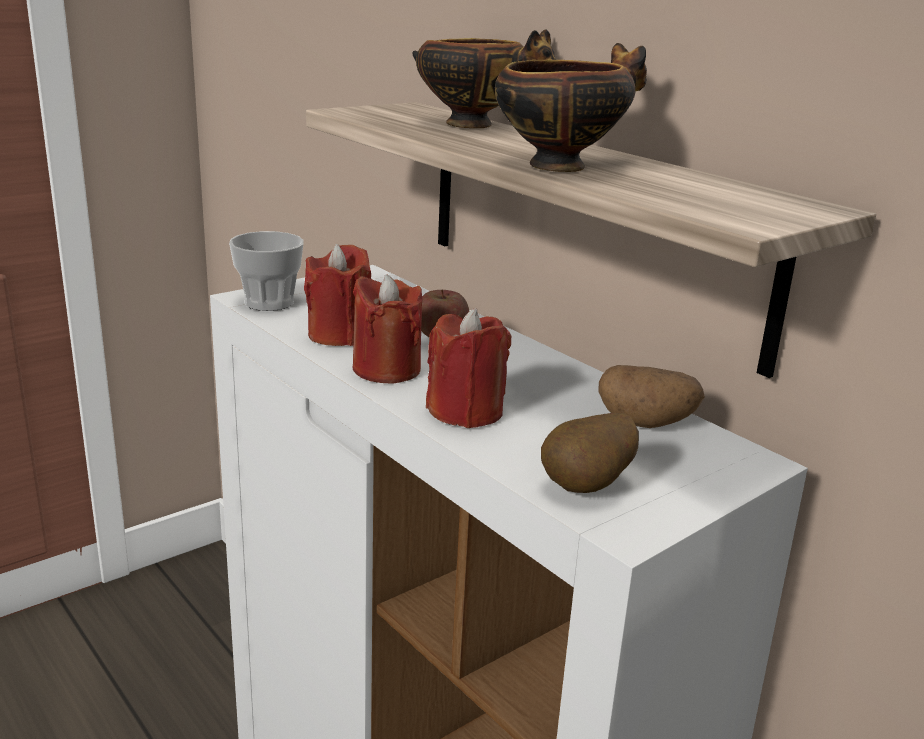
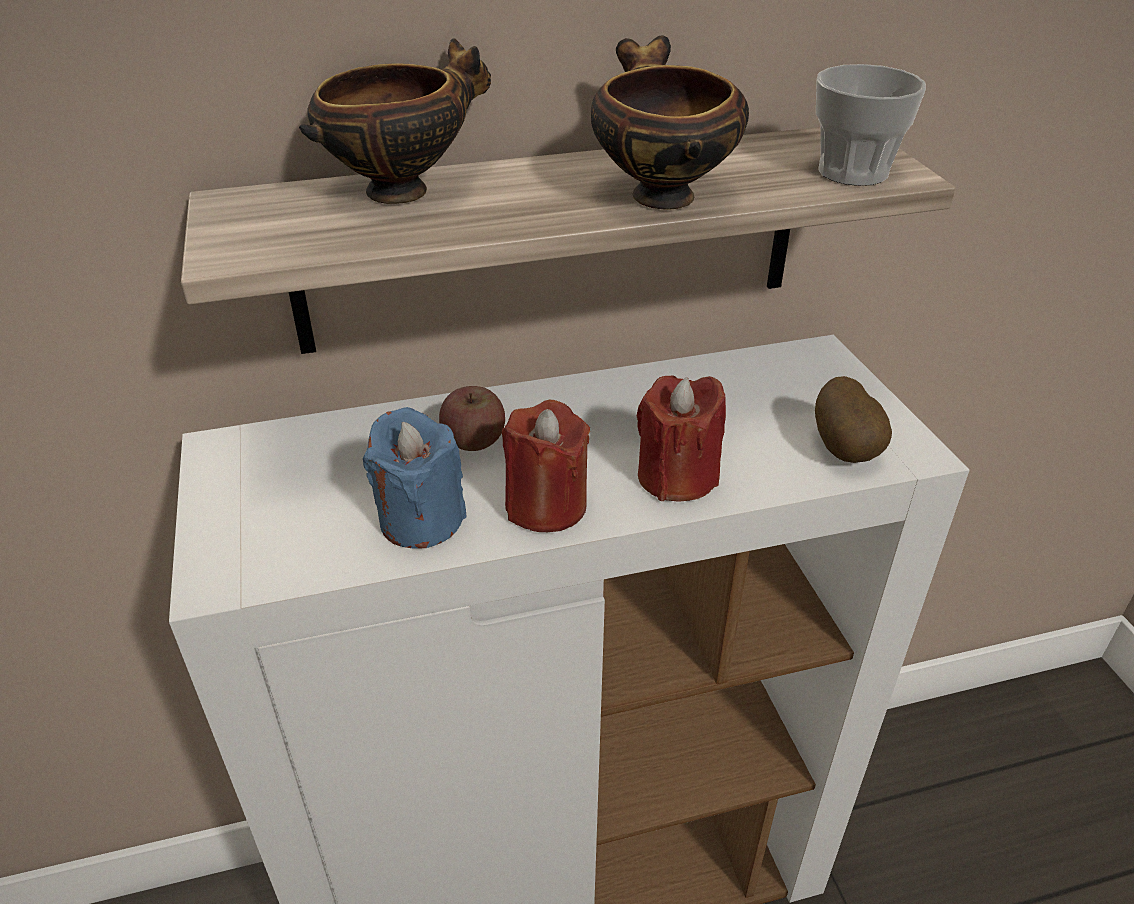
camera: 65 degrees left, 15 degrees up
cup [229,231,304,311] -> cup moved to [816,64,926,186]
red candle [304,244,371,346] -> blue candle [363,407,467,549]
potato [598,365,705,428] -> none

